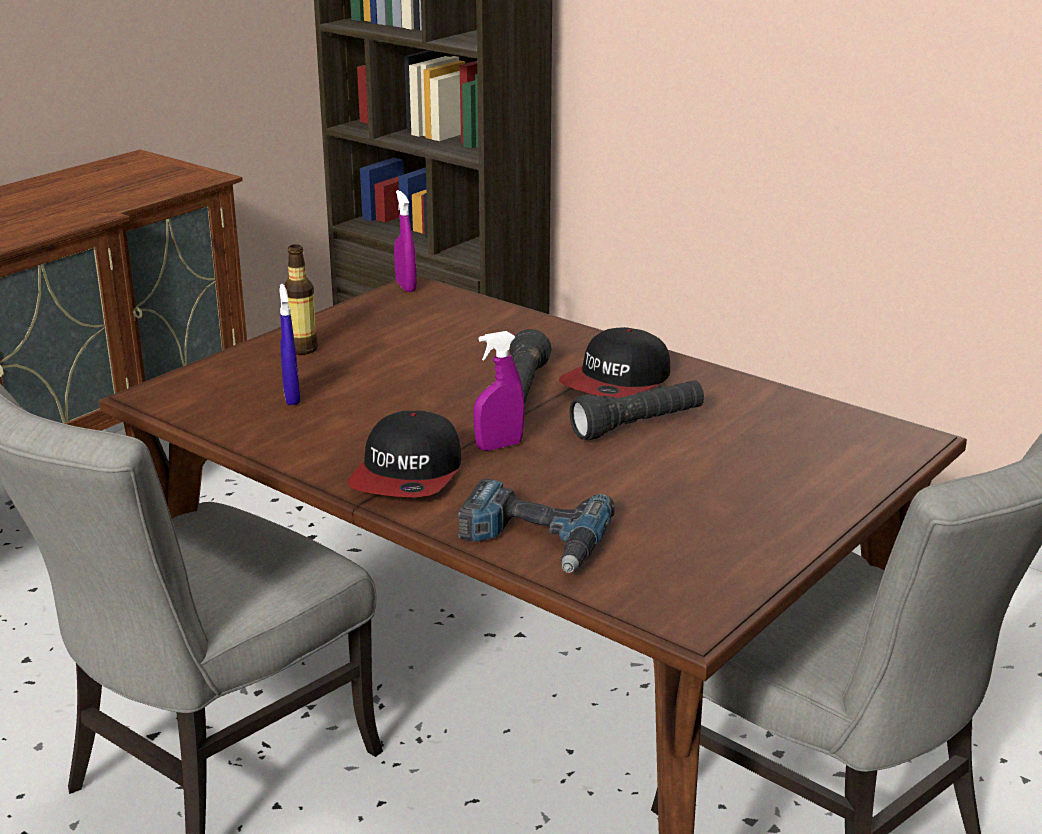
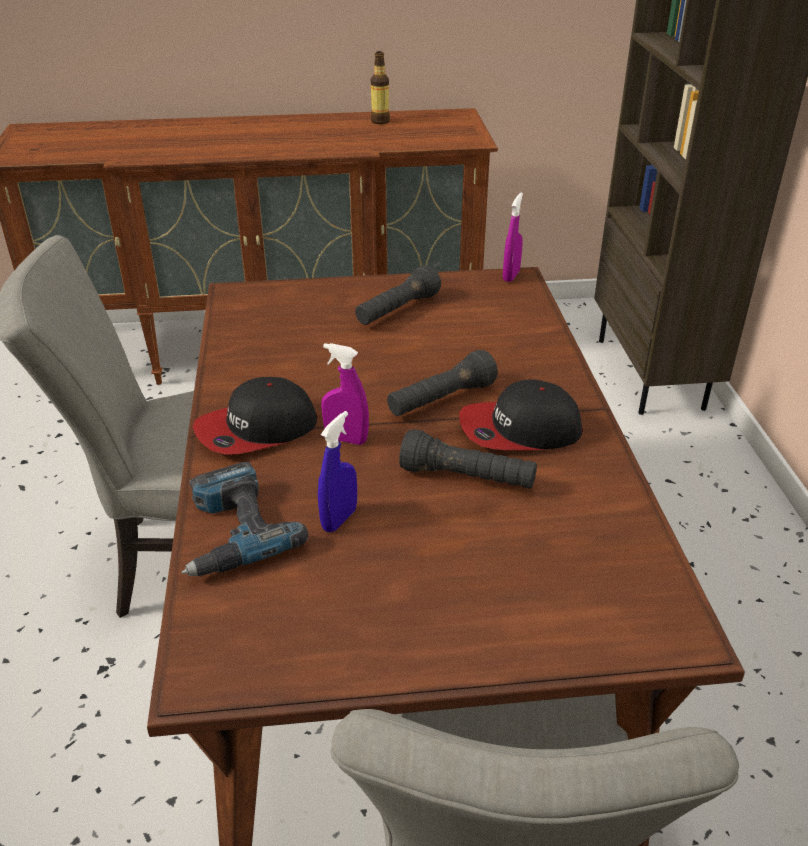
camera: 45 degrees right, 10 degrees up
blue spray bottle [279,284,300,405] -> blue spray bottle moved to [318,411,357,532]
bottle [284,244,318,355] -> bottle moved to [371,51,390,124]
none -> black flashlight [355,265,441,325]

